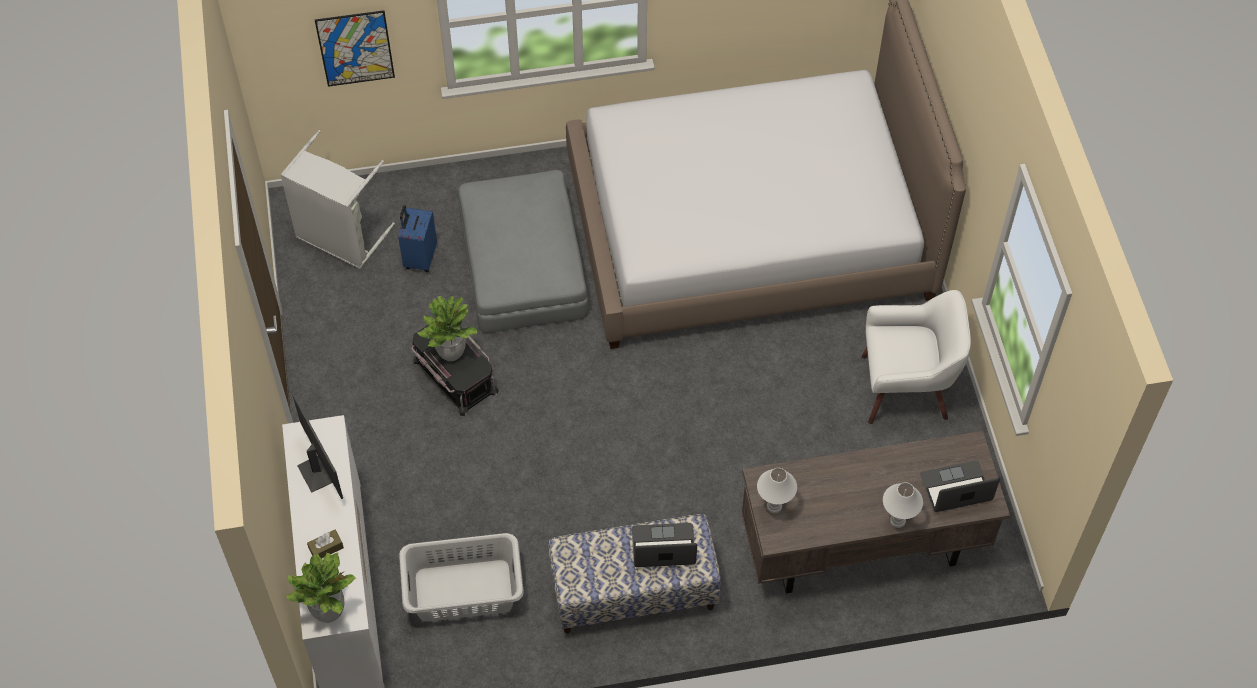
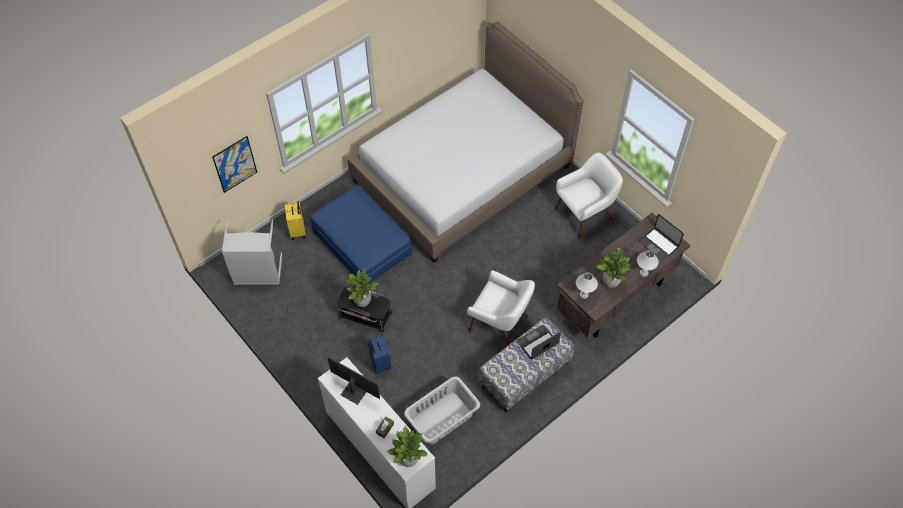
camera: 30 degrees left, 0 degrees up
blue suitcase [398,205,437,272] -> blue suitcase moved to [368,336,391,374]
grey ottoman [458,170,589,333] -> blue ottoman [310,185,412,284]
laptop [920,461,1000,512] -> laptop turned 90 degrees counterclockwise [638,214,684,261]
none -> yellow suitcase [285,201,305,240]
none -> white armchair [467,270,535,346]
none -> potted plant [596,248,630,288]

